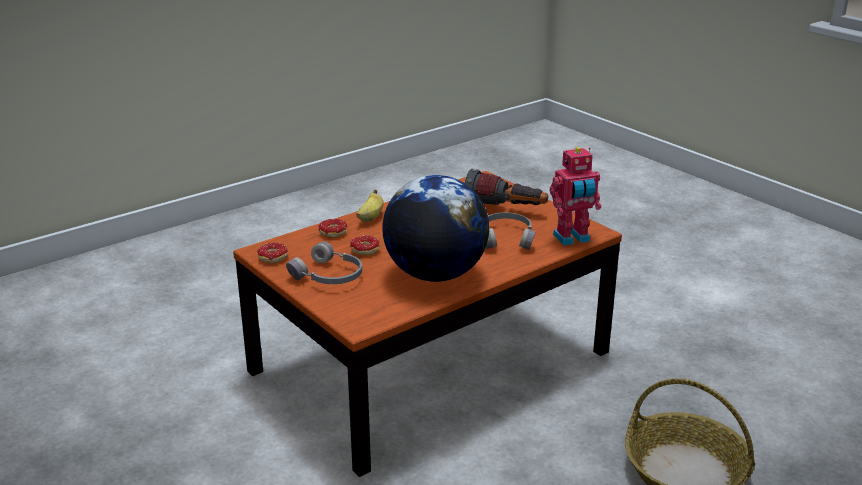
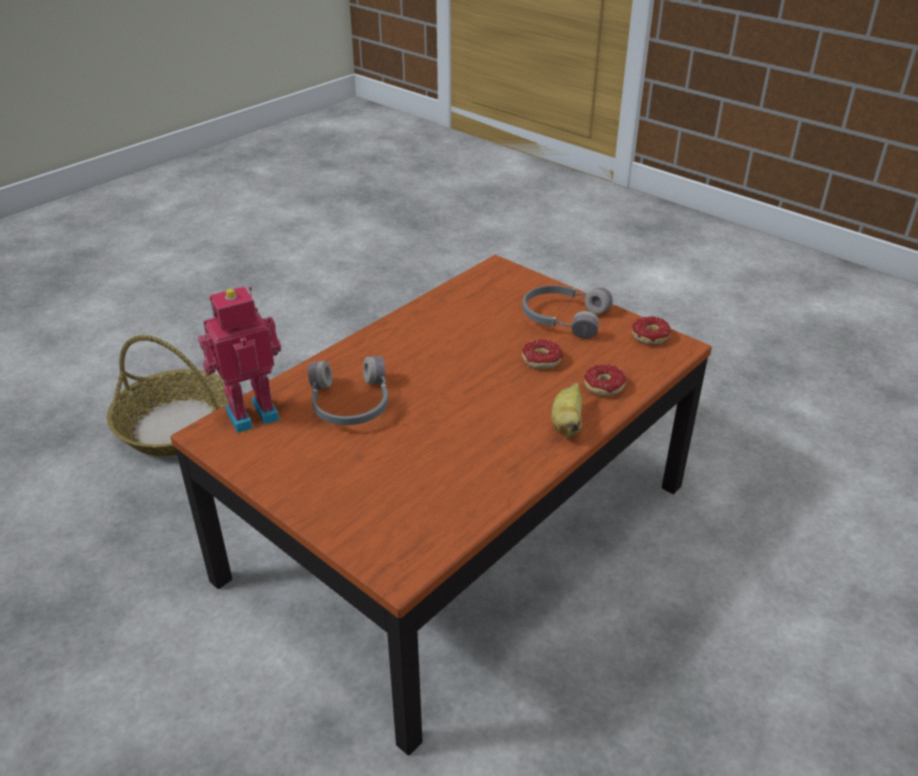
camera: 170 degrees right, 10 degrees up
globe [382,175,489,282] -> none
flashlight [465,169,548,205] -> none

